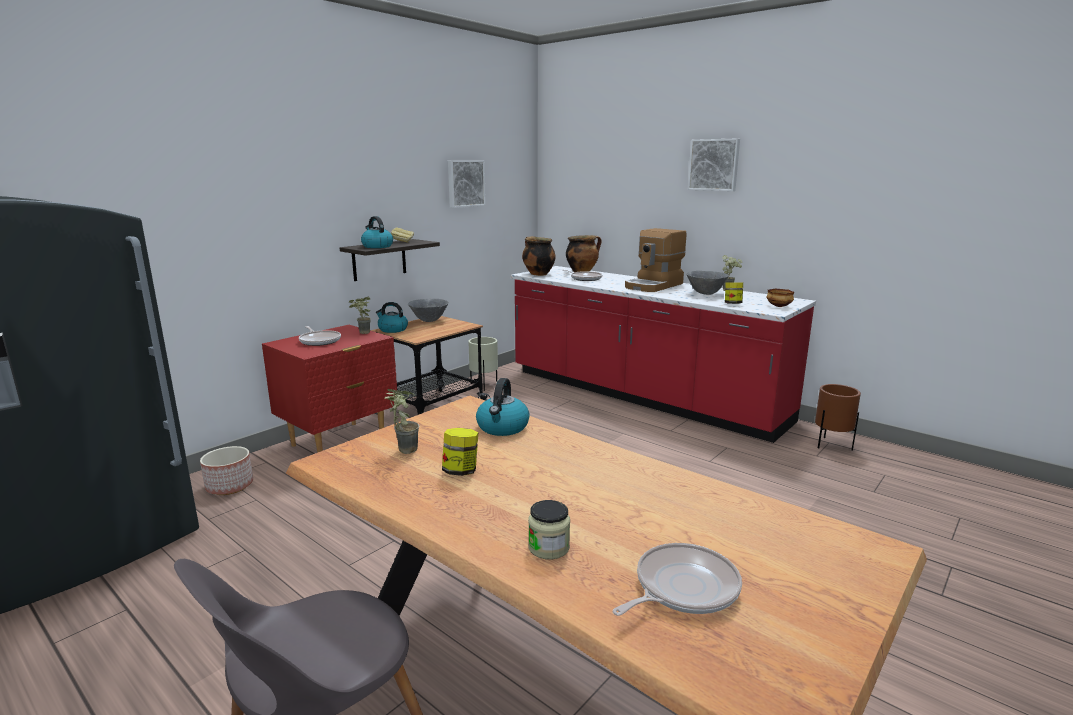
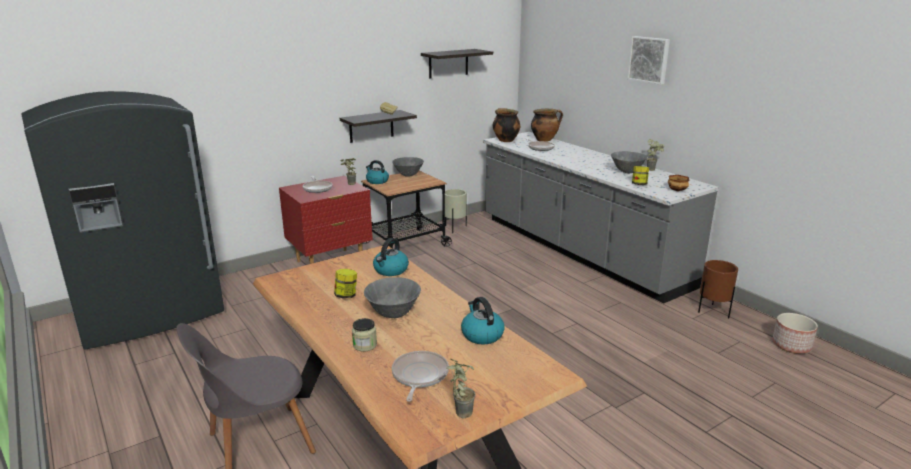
camera: 15 degrees right, 5 degrees up
planter [200,446,253,495] -> planter moved to [772,313,818,354]
kettle [361,216,393,248] -> kettle moved to [461,297,505,344]
potted plant [385,389,419,454] -> potted plant moved to [447,359,476,418]
picture [448,160,486,208] -> shelf [421,49,493,78]
red counter [511,266,816,443] -> grey counter [483,132,719,303]
frying pan [613,543,742,616] -> frying pan turned 60 degrees counterclockwise [392,351,449,402]
coffee machine [625,228,686,292] -> none
none -> grey bowl [364,277,421,318]

